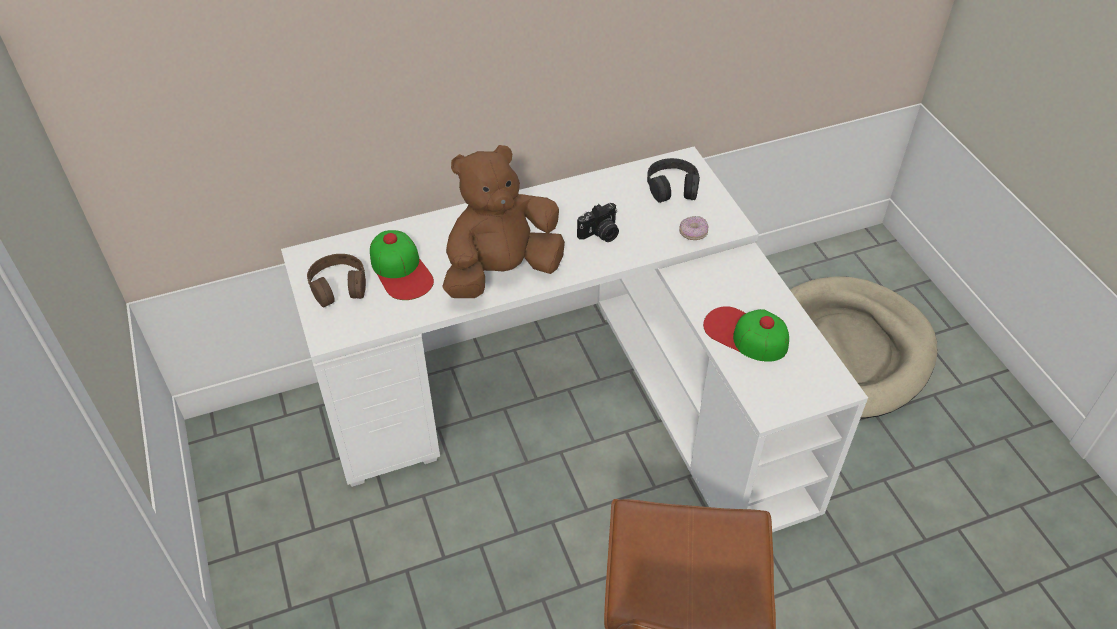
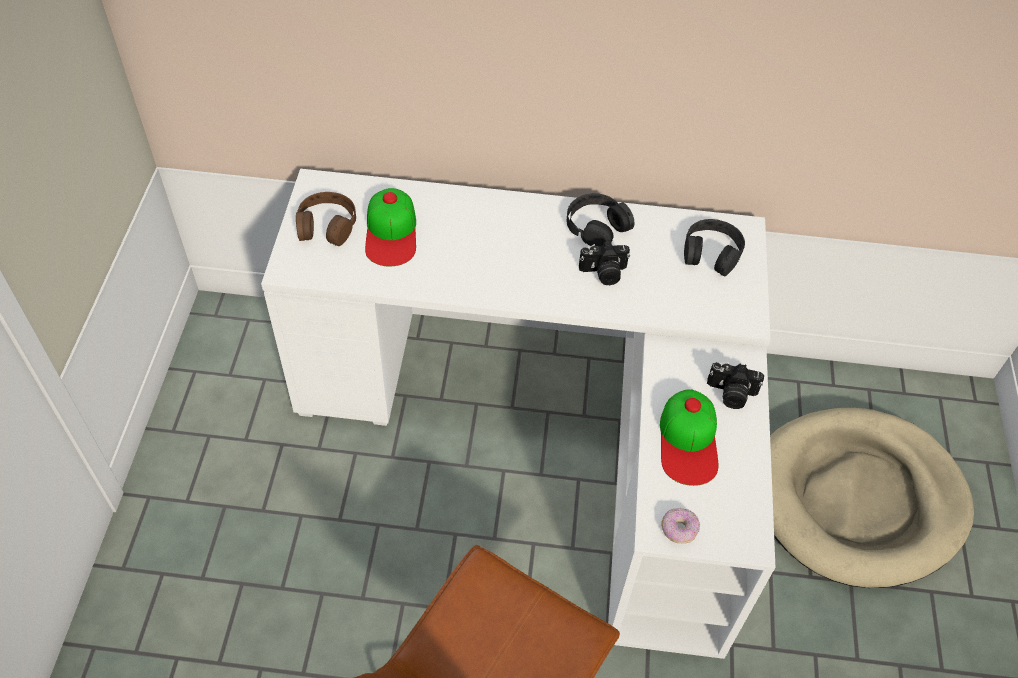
camera: 25 degrees right, 5 degrees up
brown plush toy [442,145,565,298] -> none
donut [679,216,709,240] -> donut moved to [661,508,700,544]
cap [703,306,789,362] -> cap turned 150 degrees counterclockwise [660,389,719,486]
none -> black headphones [567,193,634,247]
none -> camera [707,362,764,409]

